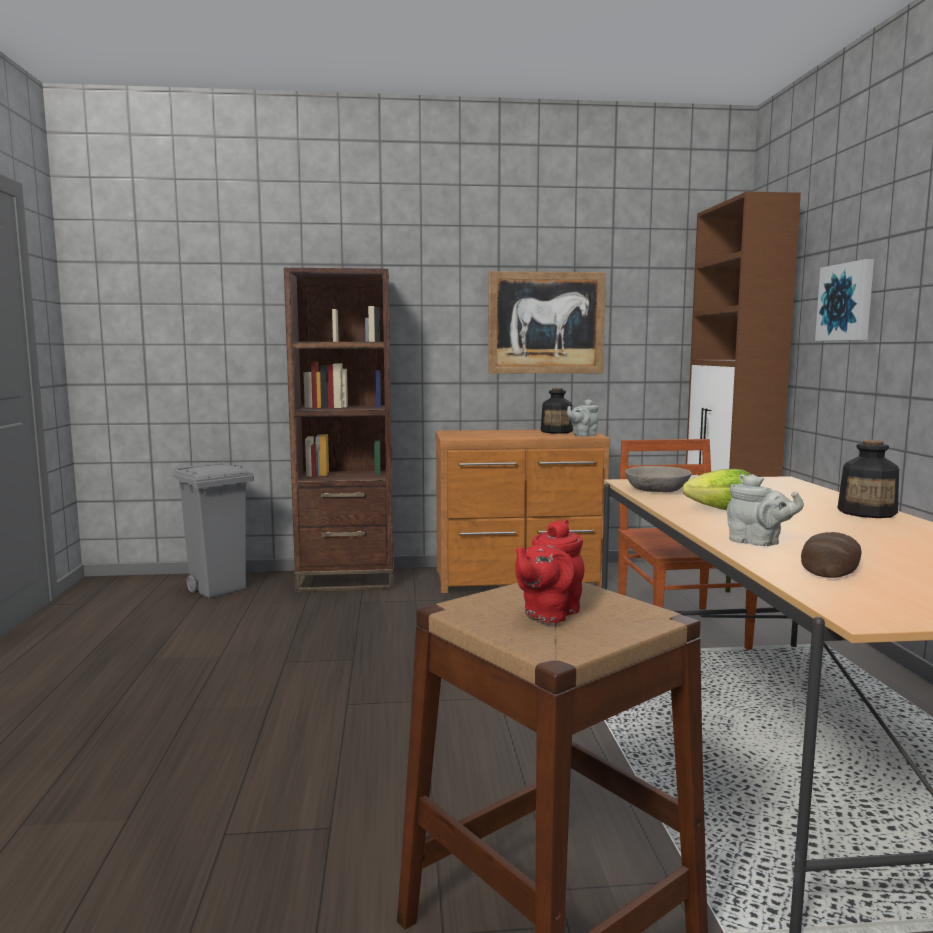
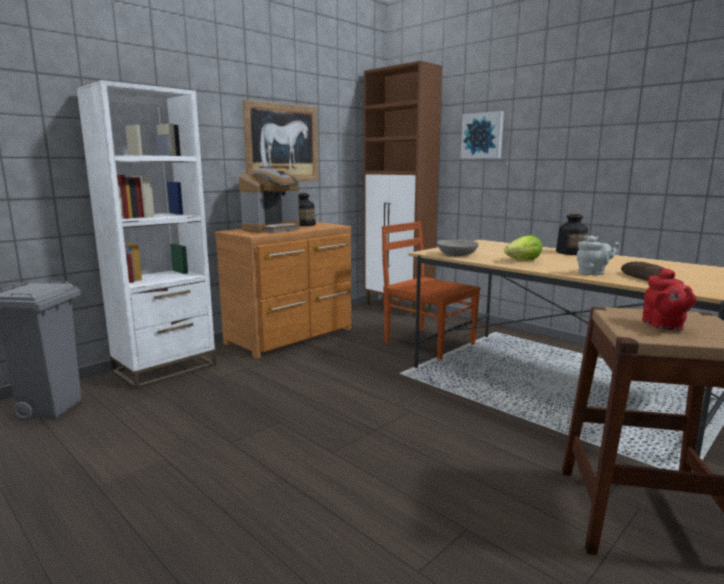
camera: 40 degrees left, 5 degrees up
brown bookcase [284,268,394,592] -> white bookcase [76,80,216,389]
grey teapot [567,399,599,437] -> none
none -> coffee machine [239,168,300,233]

